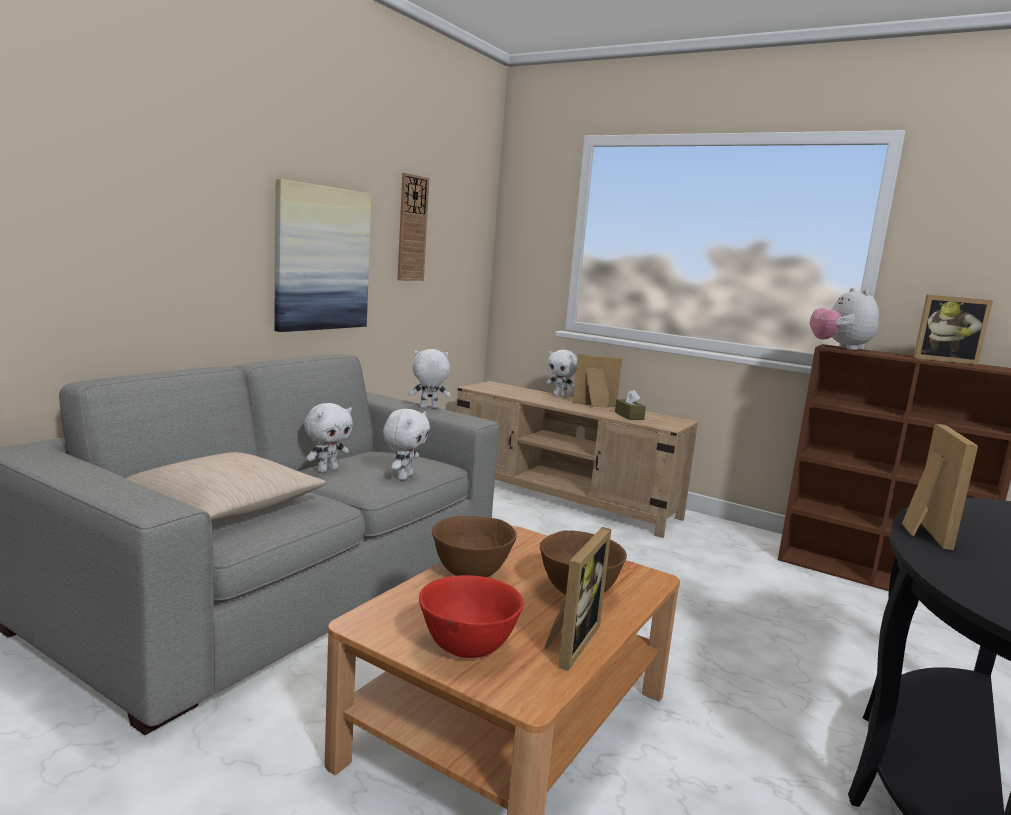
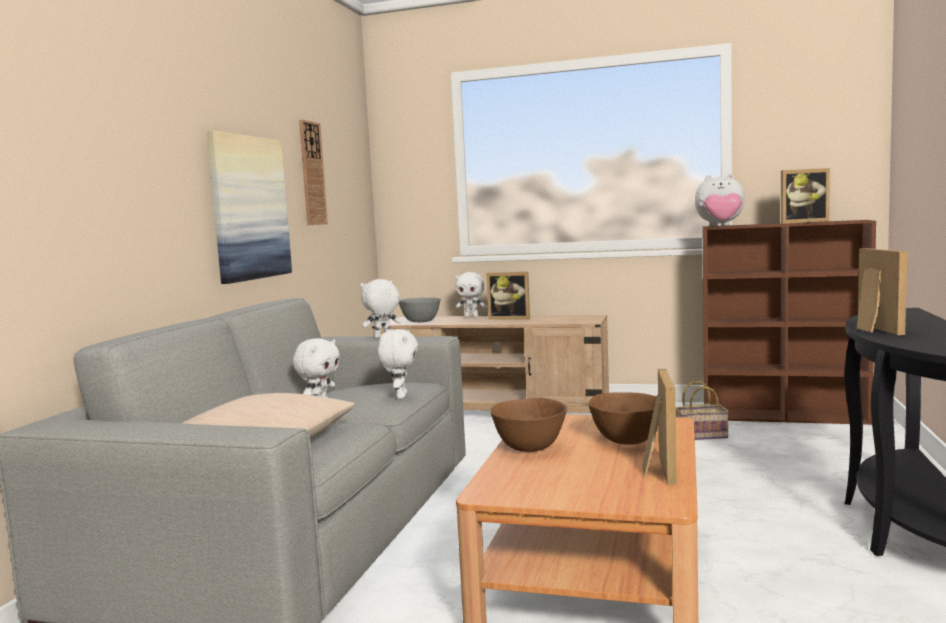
camera: 15 degrees left, 5 degrees down
red bowl [419,575,524,658] -> none
picture frame [573,354,622,408] -> picture frame turned 150 degrees counterclockwise [486,272,530,320]
brown tissue box [615,390,646,420] -> none
plush toy [809,288,879,350] -> plush toy turned 60 degrees counterclockwise [695,174,745,226]
none -> grey bowl [399,298,441,322]
none -> basket [676,381,729,440]

